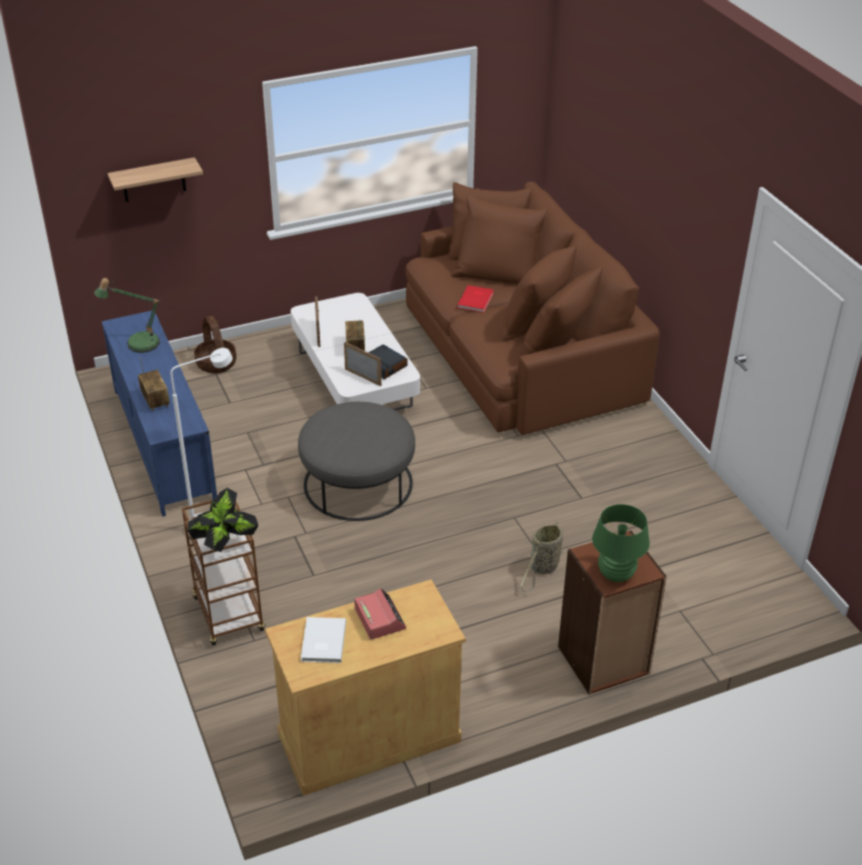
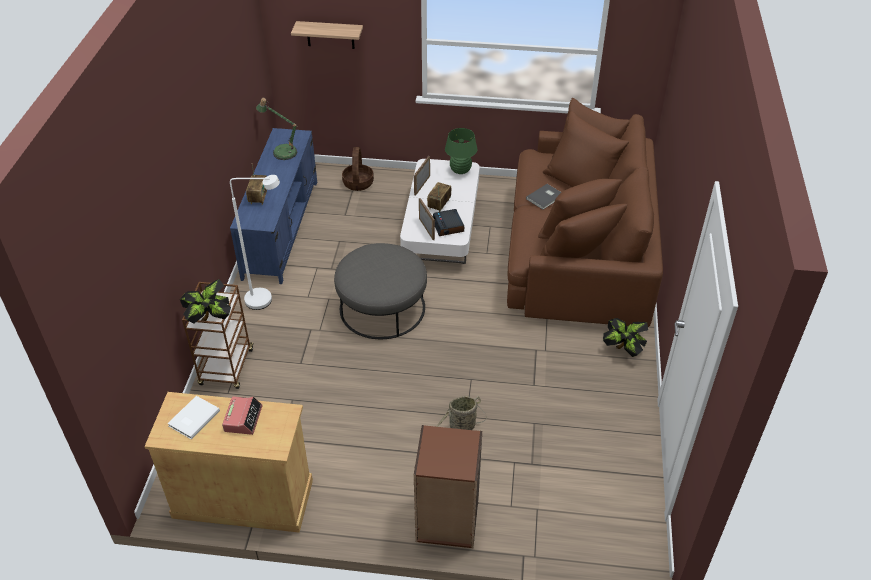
camera: 30 degrees right, 5 degrees up
red book [457,285,494,313] -> grey book [526,184,561,210]
green table lamp [592,504,650,582] -> green table lamp moved to [445,128,477,174]
none -> potted plant [603,318,648,357]

